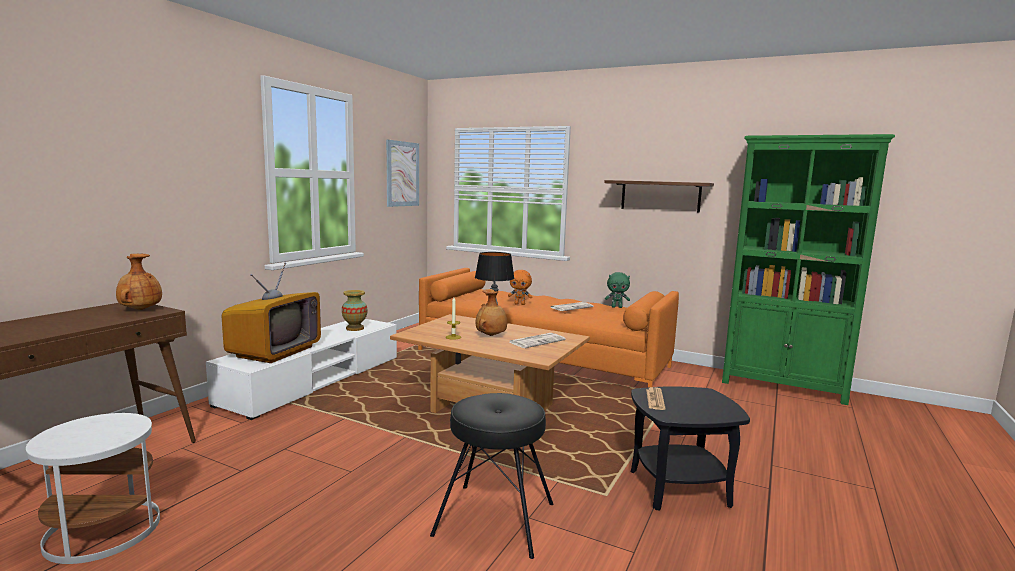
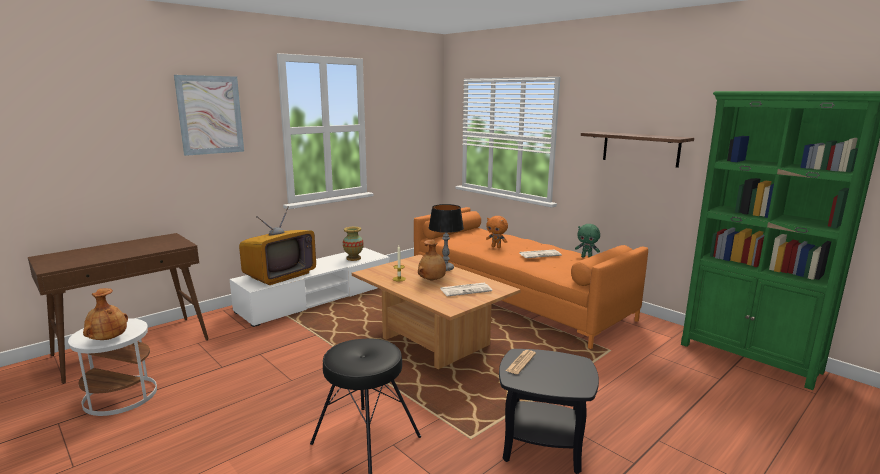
camera: 20 degrees right, 5 degrees up
brown vase [116,254,162,310] -> brown vase moved to [83,288,128,340]
picture [386,140,419,207] -> picture moved to [174,75,244,156]

